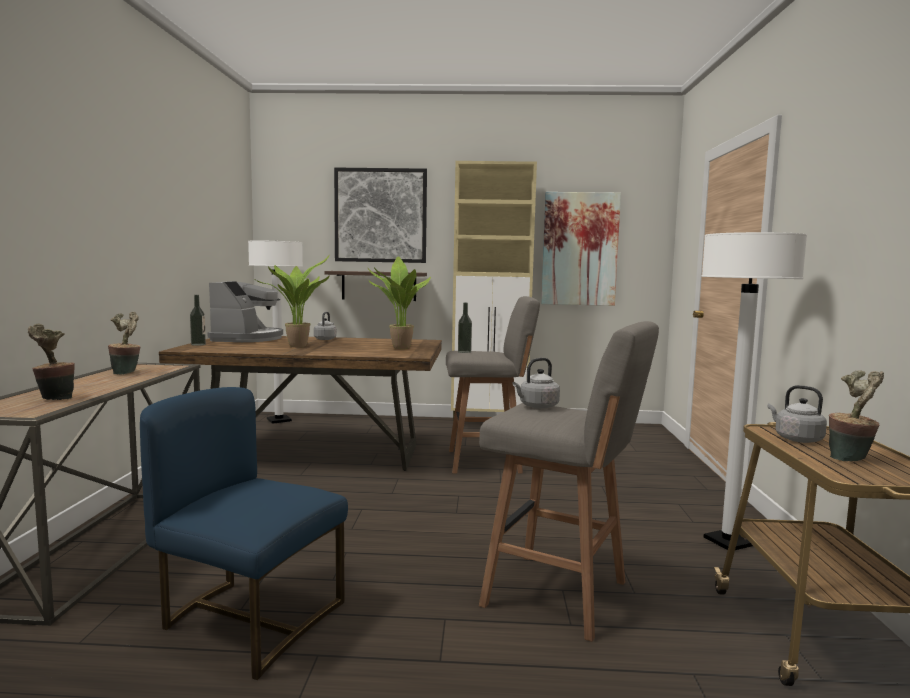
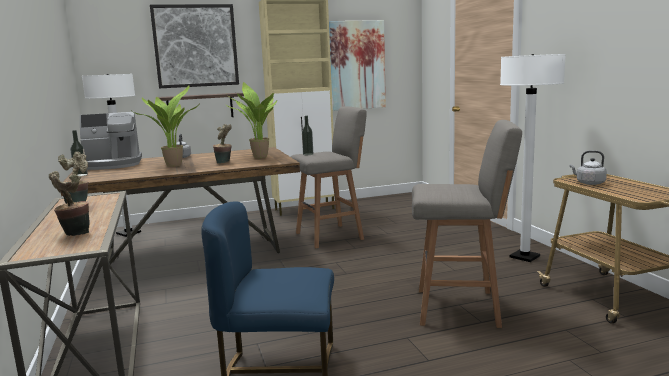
camera: 20 degrees left, 5 degrees up
coffee machine [208,281,283,342] -> coffee machine turned 90 degrees clockwise [80,112,142,170]
grey kettle [512,358,560,409] -> none
potted plant [829,370,884,461] -> potted plant moved to [213,124,232,164]

